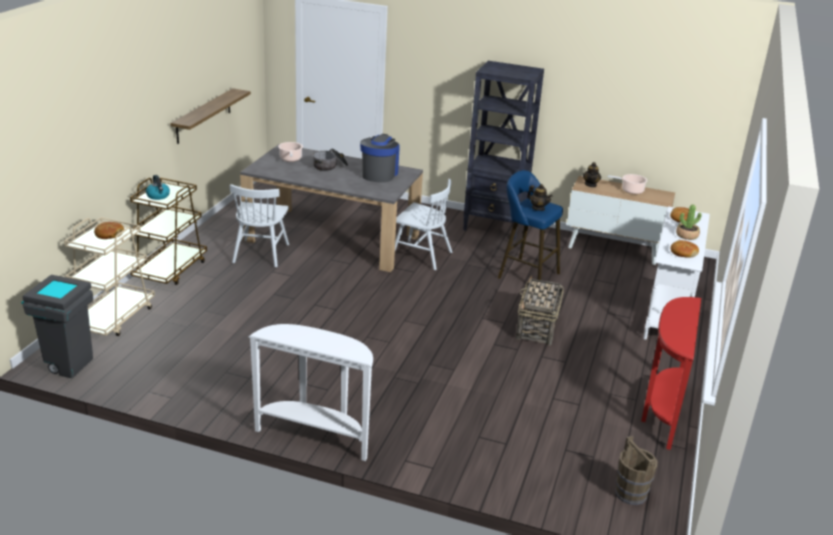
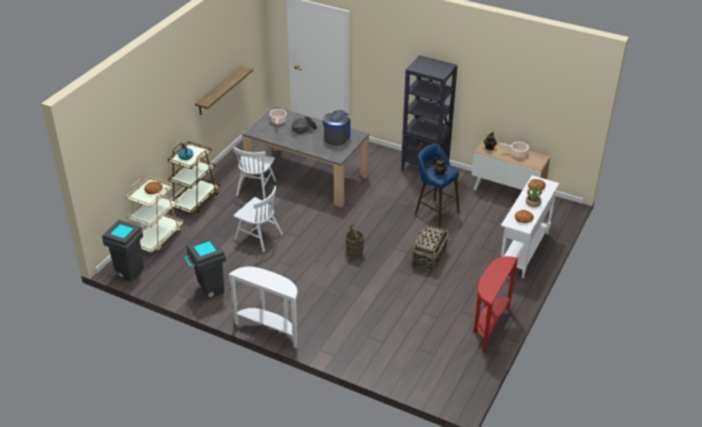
camera: 10 degrees right, 10 degrees up
white chair [395,179,452,270] -> white chair moved to [233,186,283,252]
brown bucket [615,436,658,505] -> brown bucket moved to [345,224,364,259]
none -> grey trash can [184,236,226,298]

